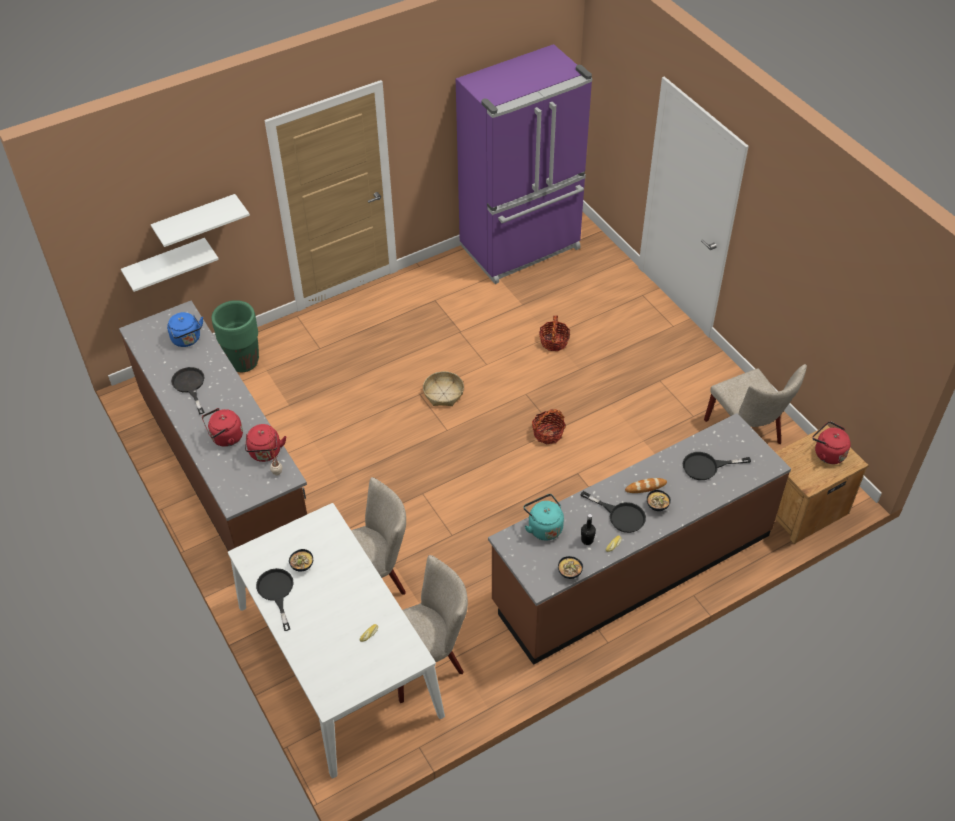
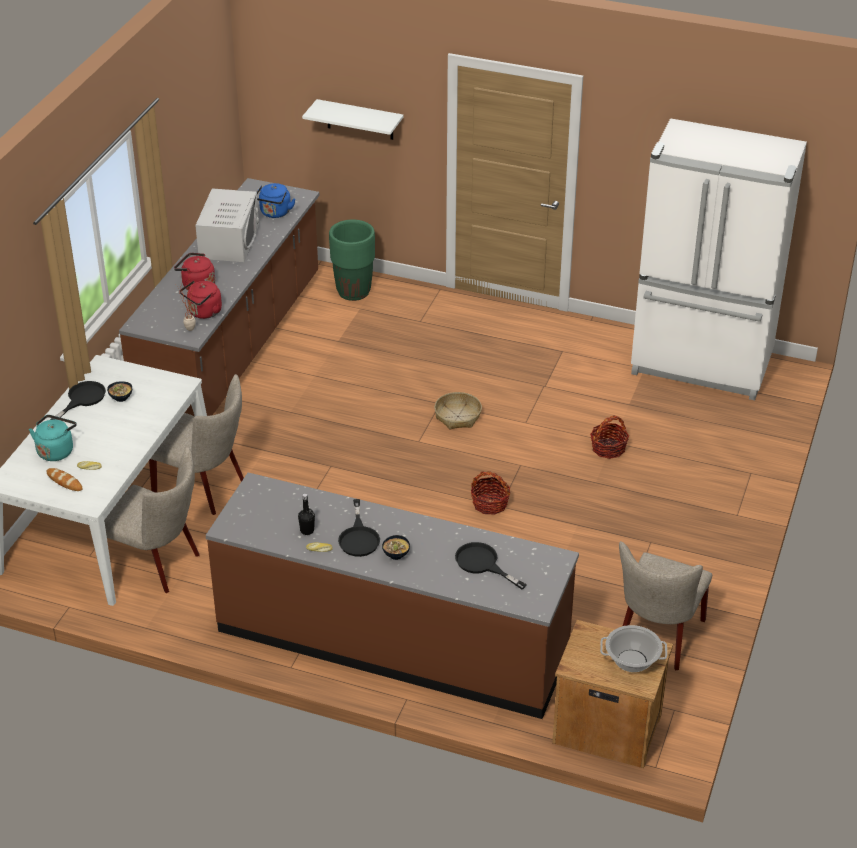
camera: 50 degrees right, 10 degrees down
white shelf [121,238,219,292] -> none
black frying pan [171,367,205,414] -> white microwave [195,188,259,262]
purple fridge [456,44,592,284] -> white fridge [631,118,807,400]
turquoise kettle [523,494,564,541] -> turquoise kettle moved to [29,415,77,461]
bowl [558,556,583,579] -> none
bread [625,478,667,493] -> bread moved to [46,468,82,491]
red kettle [812,421,851,464] -> cooking pot [600,625,667,672]

